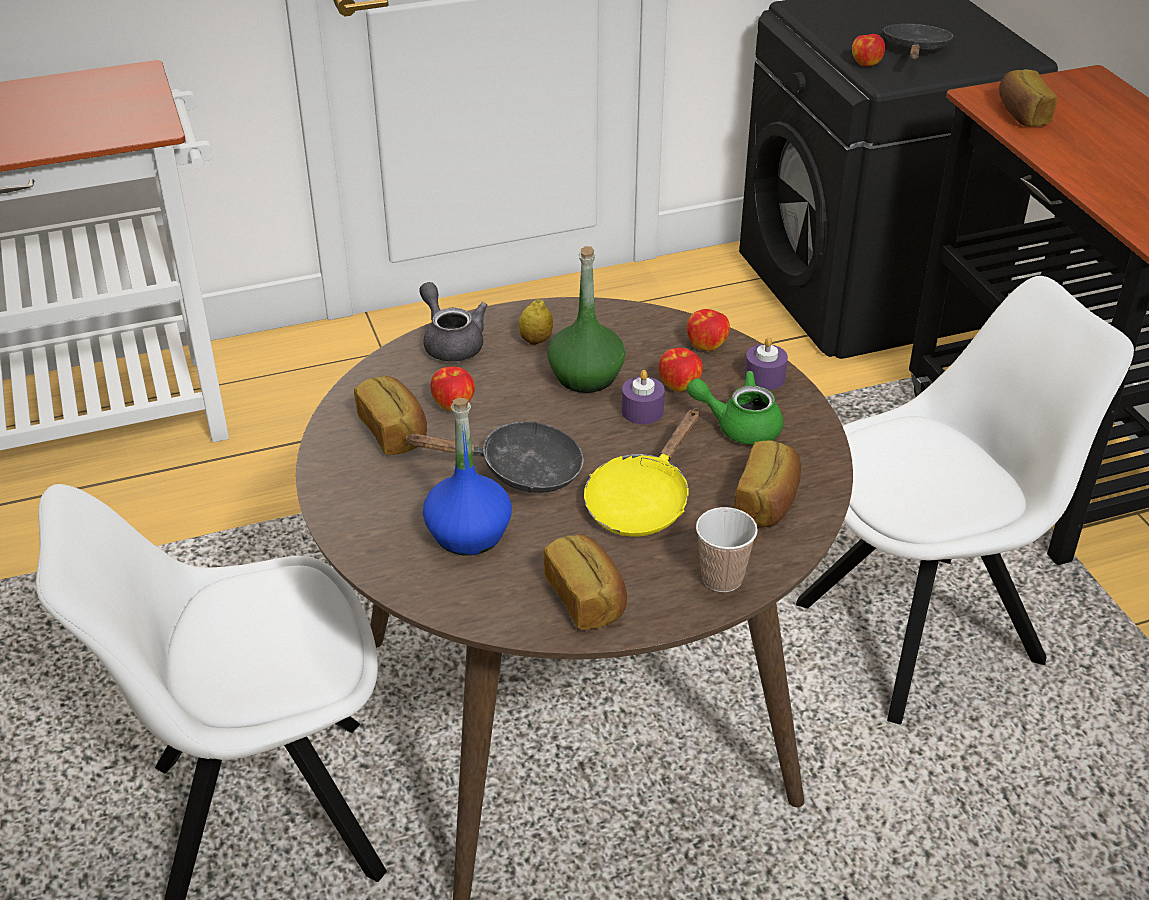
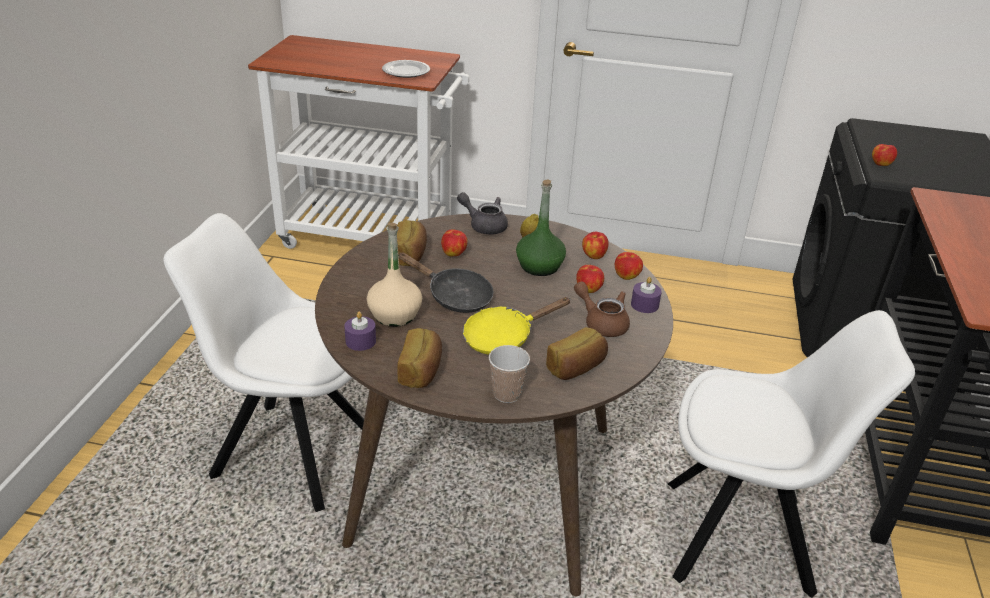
camera: 30 degrees right, 5 degrees down
grey teapot [419,282,488,362] -> grey teapot turned 60 degrees counterclockwise [457,192,508,235]
blue bottle [423,398,512,555] -> beige bottle [367,223,422,327]
purple candle [622,370,665,424] -> purple candle moved to [344,311,376,351]
green teapot [687,371,783,445] -> brown teapot [574,281,630,337]
black frying pan [882,24,955,59] -> none
bread [999,69,1057,127] -> none
none -> plate [382,60,430,78]
none -> apple [582,232,608,259]

